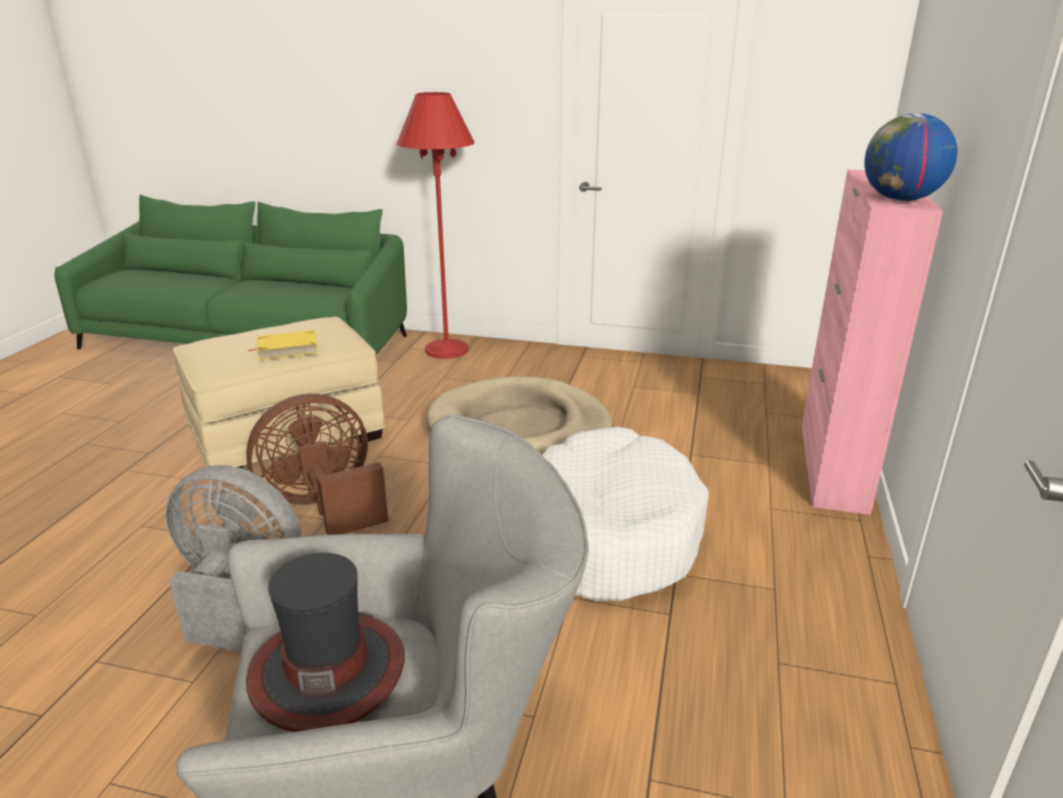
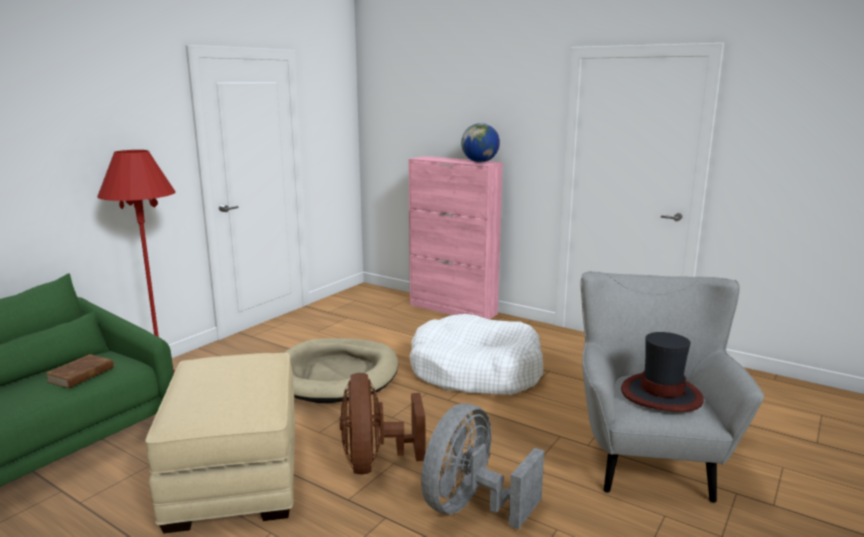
camera: 70 degrees left, 10 degrees down
yellow book [248,330,318,360] -> none
none -> brown book [44,354,116,388]

